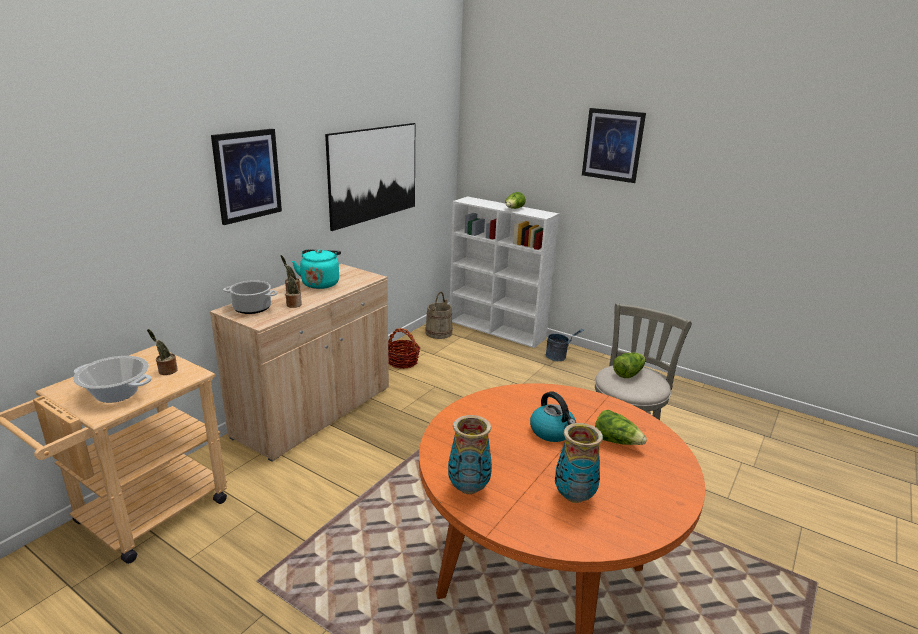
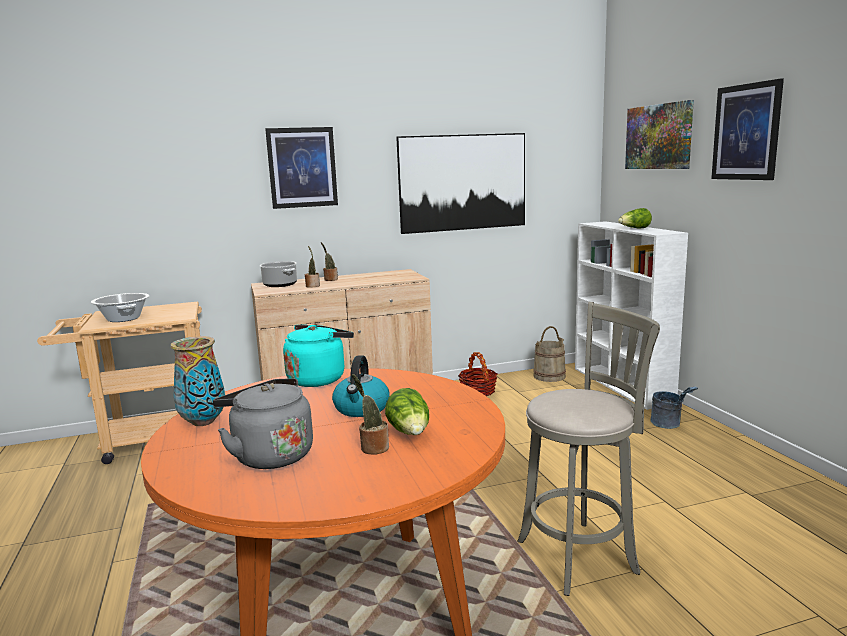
camera: 40 degrees right, 10 degrees down
potted plant [147,329,178,375] -> potted plant moved to [352,374,389,455]
turquoise kettle [292,249,341,289] -> turquoise kettle moved to [283,325,354,387]
vase [555,423,603,503] -> grey kettle [213,378,313,469]
lettuce [613,352,645,378] -> none
none -> picture [625,100,694,169]

